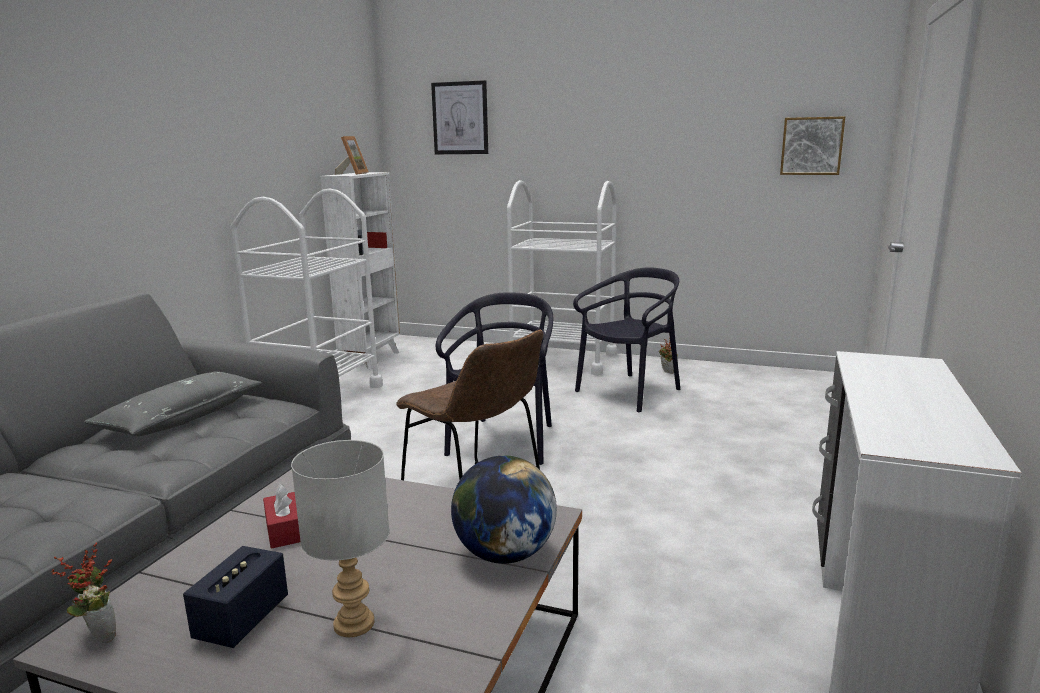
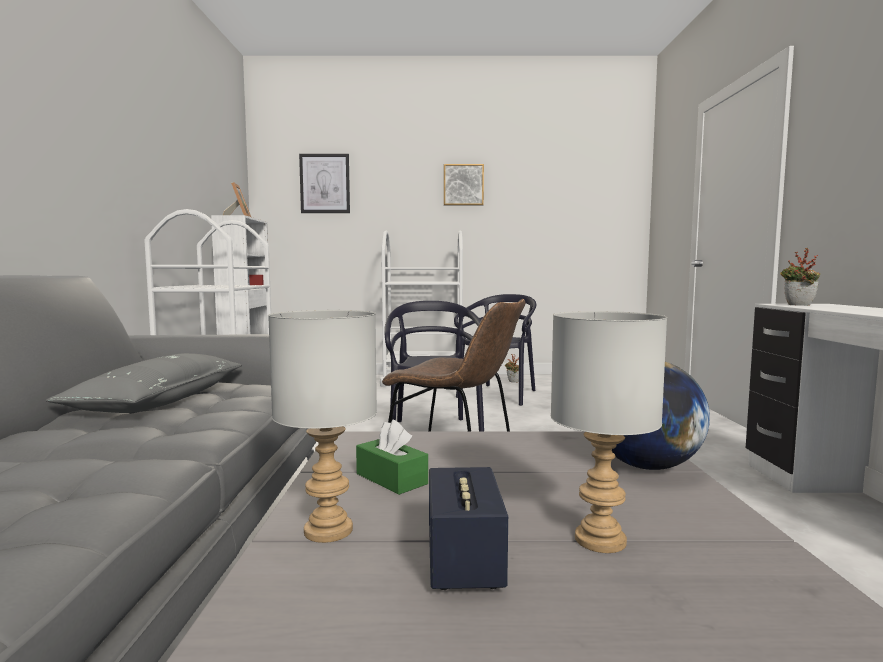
camera: 20 degrees left, 10 degrees down
potted plant [51,542,116,642] -> potted plant moved to [780,248,820,306]
red tissue box [263,484,300,549] -> green tissue box [356,420,428,495]
picture [780,116,845,175] -> picture moved to [444,164,484,206]
none -> grey table lamp [268,310,377,543]

